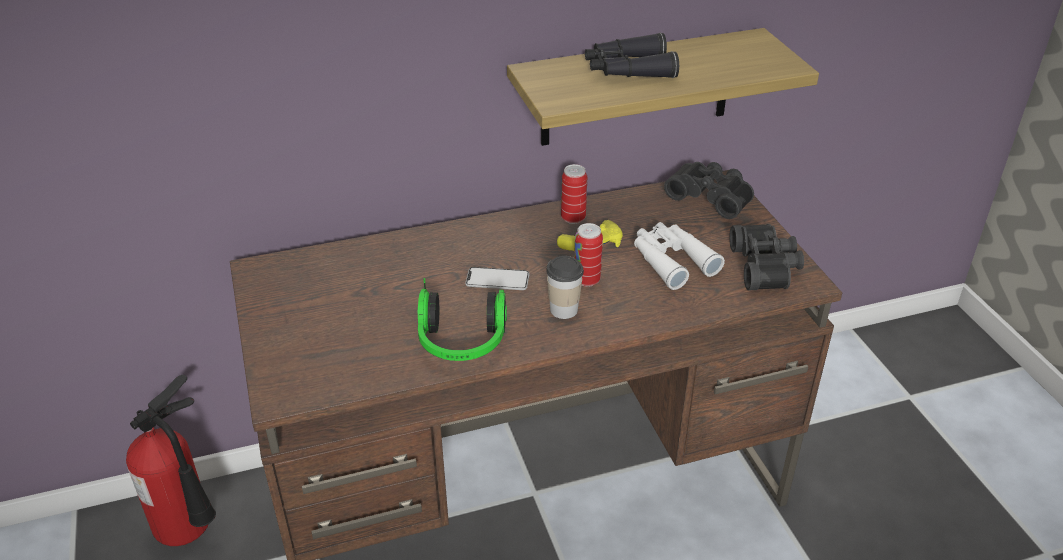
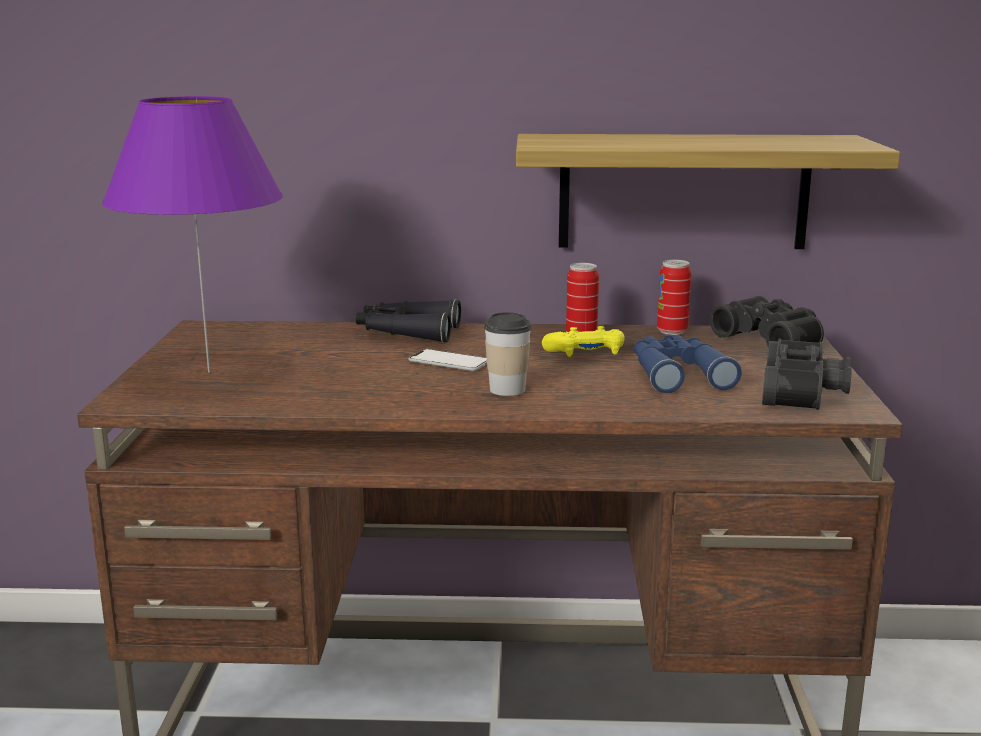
camera: 20 degrees right, 20 degrees down
fire extinguisher [126,375,216,546] -> none
headphones [418,278,507,361] -> none
can [574,223,603,287] -> can moved to [657,260,692,335]
black binoculars [585,33,679,78] -> black binoculars moved to [356,299,461,343]
white binoculars [634,222,725,290] -> blue binoculars [634,334,741,393]
none -> purple table lamp [102,96,283,373]

